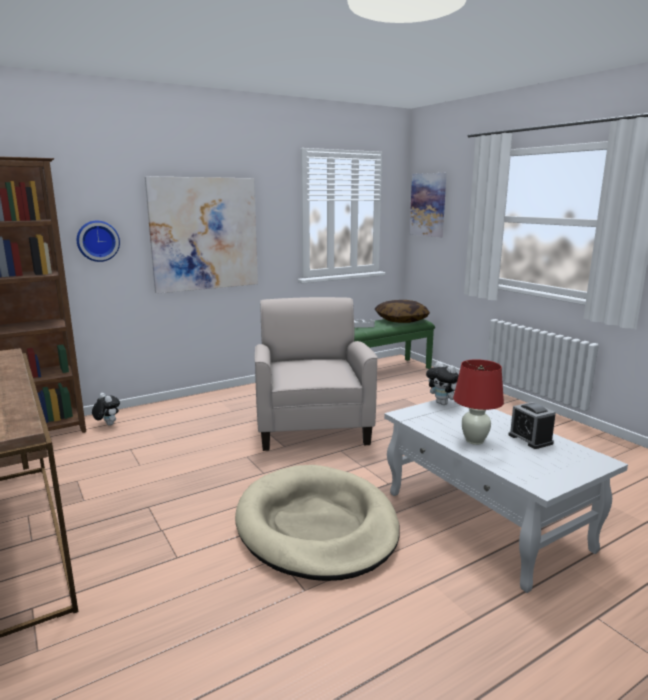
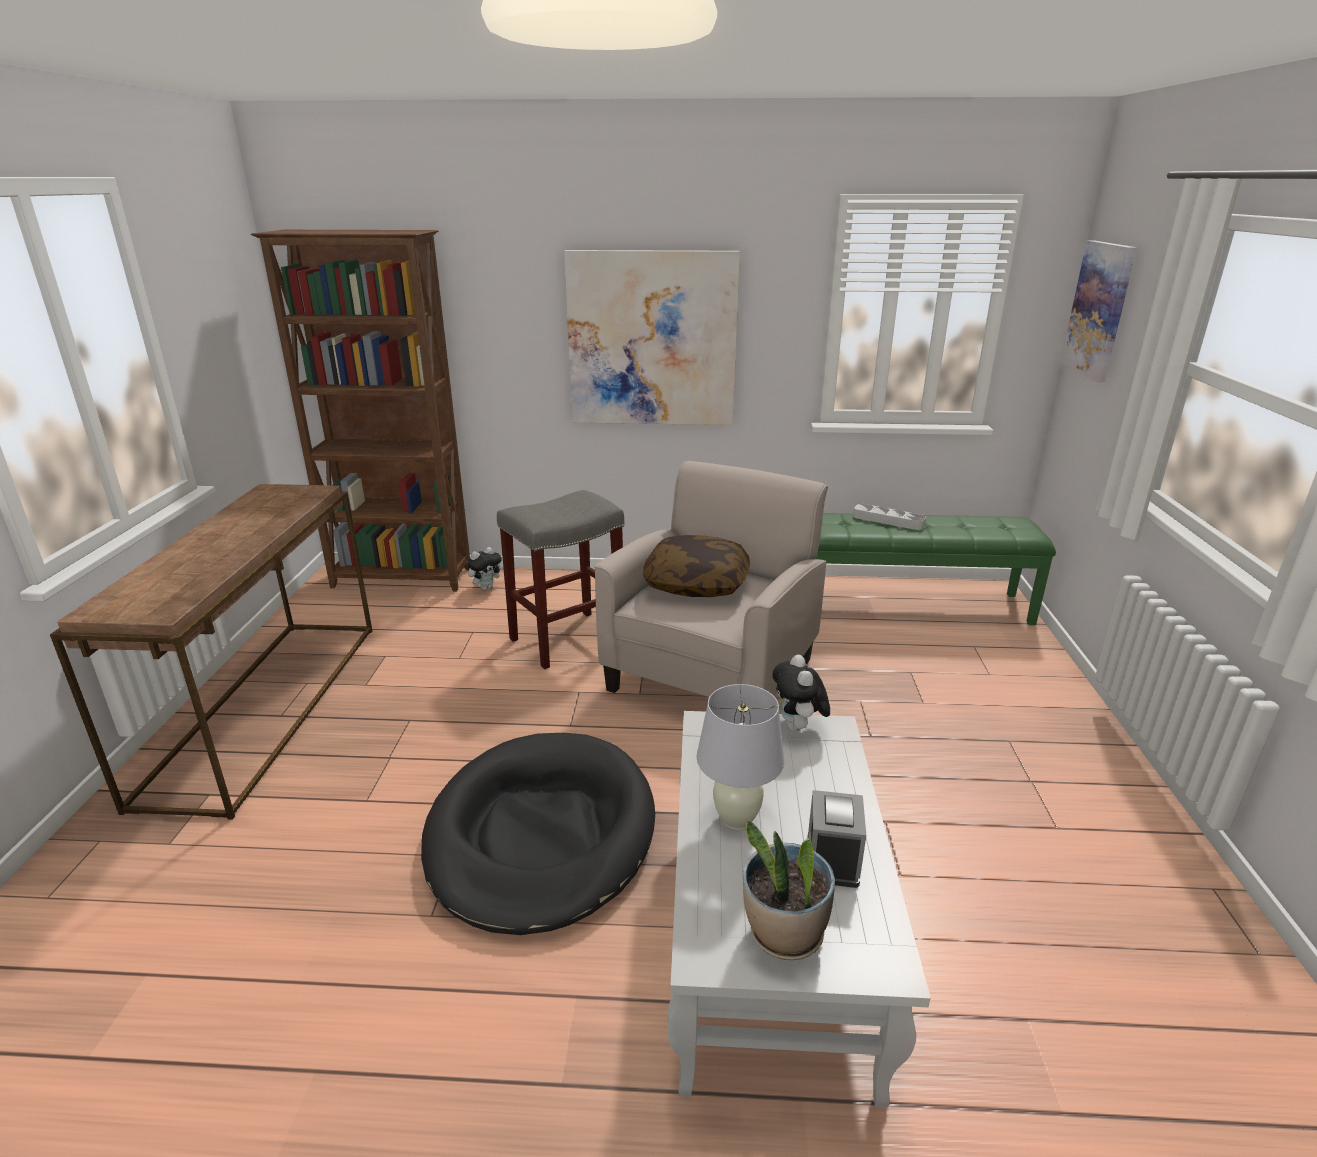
camera: 35 degrees right, 10 degrees up
wall clock [77,221,120,262] -> none
plush toy [92,393,120,426] -> plush toy turned 60 degrees clockwise [467,547,503,590]
beige dog bed [235,465,400,581] -> black dog bed [421,733,655,935]
pillow [375,300,430,323] -> pillow moved to [643,535,750,597]
red table lamp [453,359,504,445] -> white table lamp [697,684,784,830]
none -> grey stool [497,490,624,669]
none -> potted plant [743,820,835,960]

